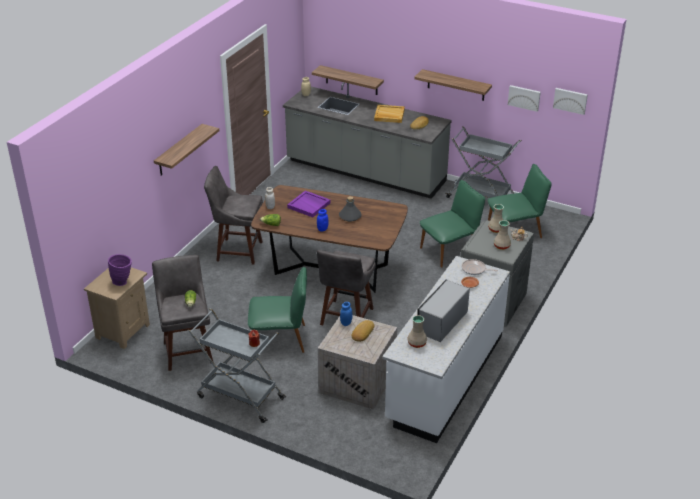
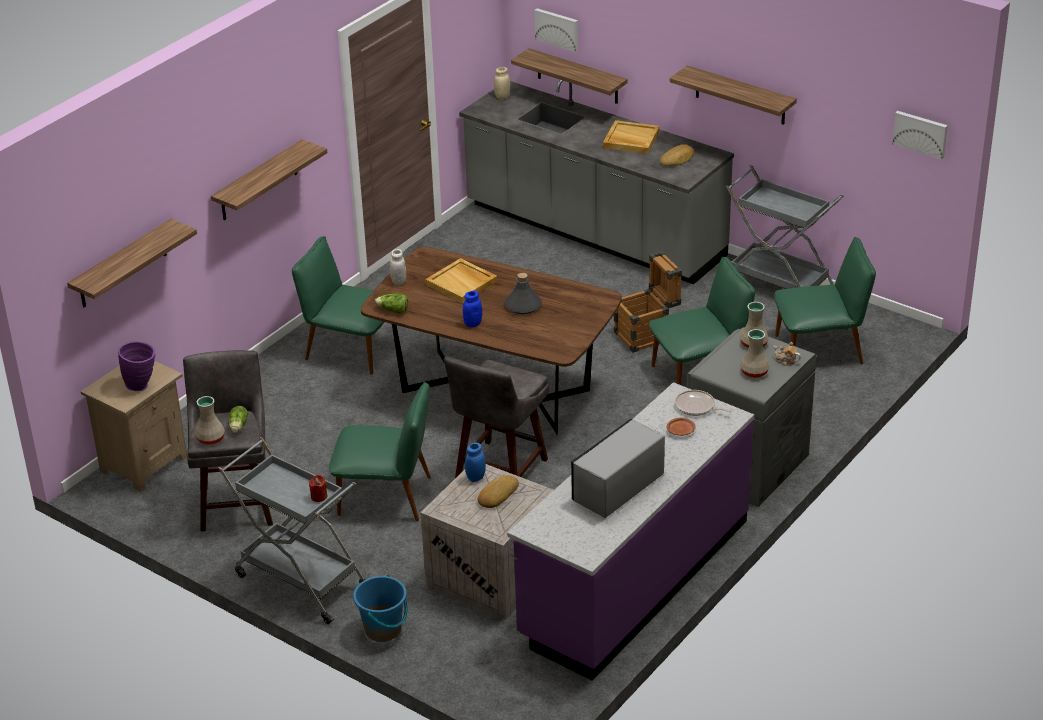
camera: 10 degrees right, 0 degrees up
grey stool [204,166,263,265] -> green chair [292,236,397,375]
purple tray [287,191,330,217] -> beige tray [425,258,497,303]
white counter [382,256,510,443] -> purple counter [507,382,754,681]
beige vase [407,315,427,348] -> beige vase moved to [195,396,225,445]
picture [508,85,541,112] -> picture moved to [534,8,578,52]
none -> shelf [67,219,197,308]
none -> blue bucket [353,575,408,642]
none -> crate [614,251,682,353]

